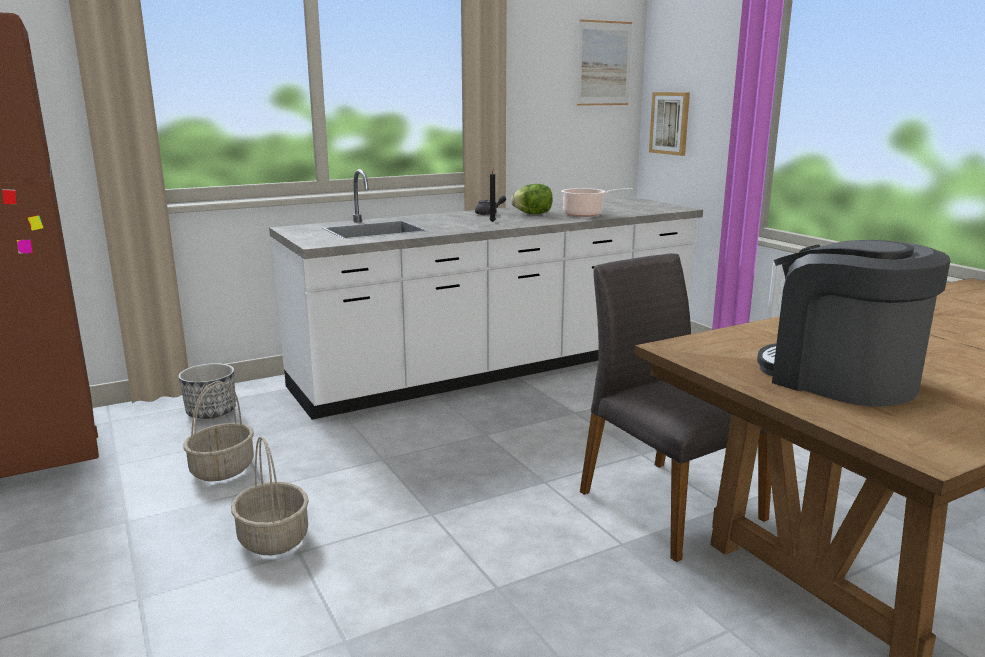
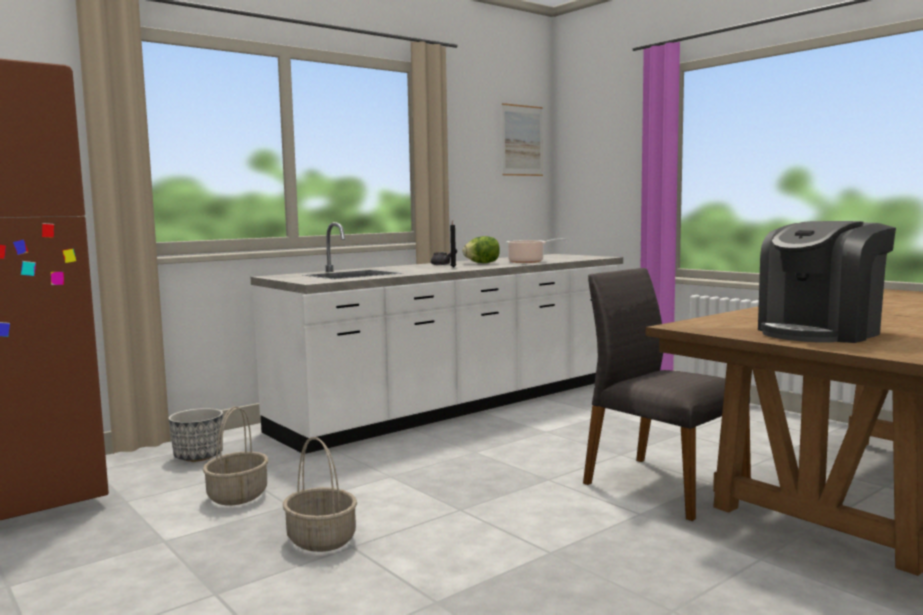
camera: 10 degrees left, 10 degrees down
picture [649,92,690,156] -> none
coffee machine [757,240,950,407] -> coffee machine turned 75 degrees counterclockwise [758,221,896,343]

